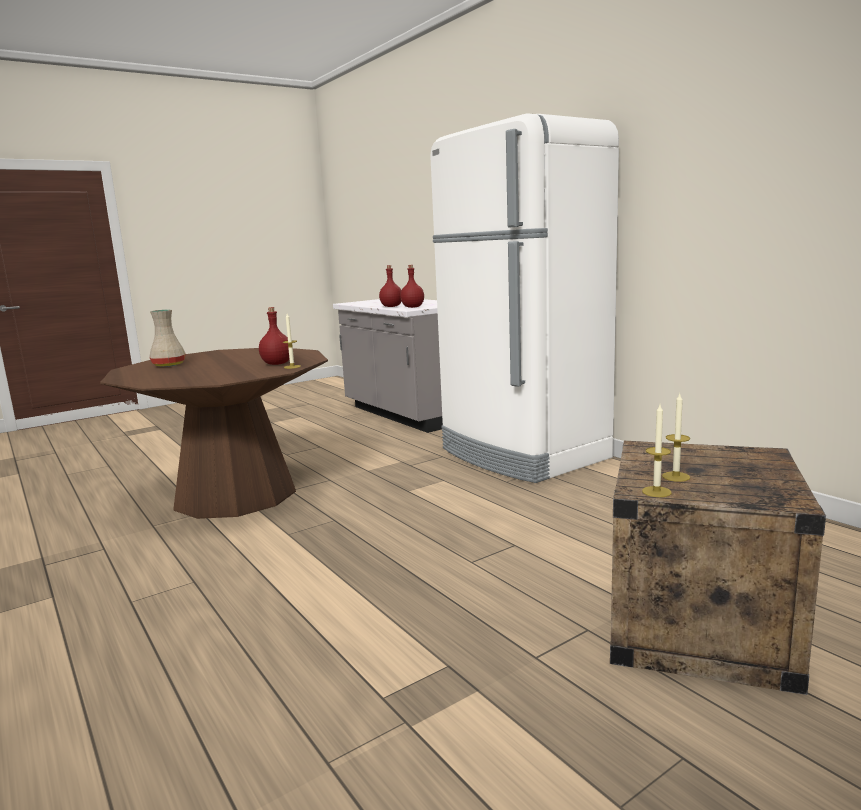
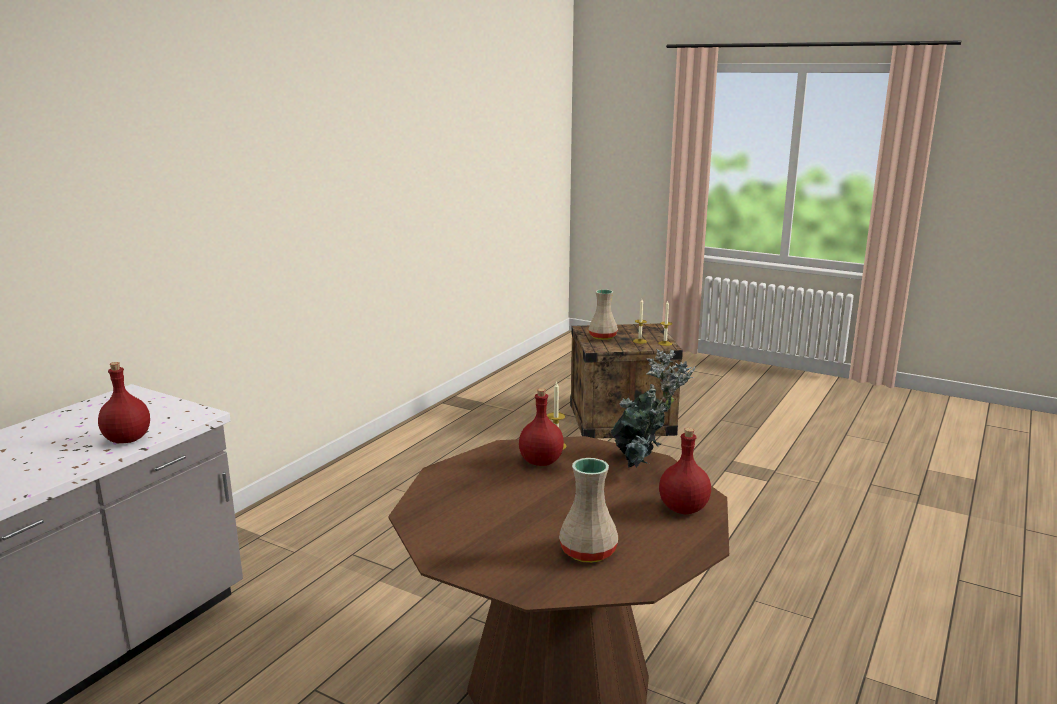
camera: 115 degrees left, 5 degrees up
red bottle [400,265,424,308] -> red bottle moved to [659,428,711,515]
white fridge [431,113,619,483] -> none
none -> beige vase [589,289,618,340]
none -> potted plant [611,349,695,468]

